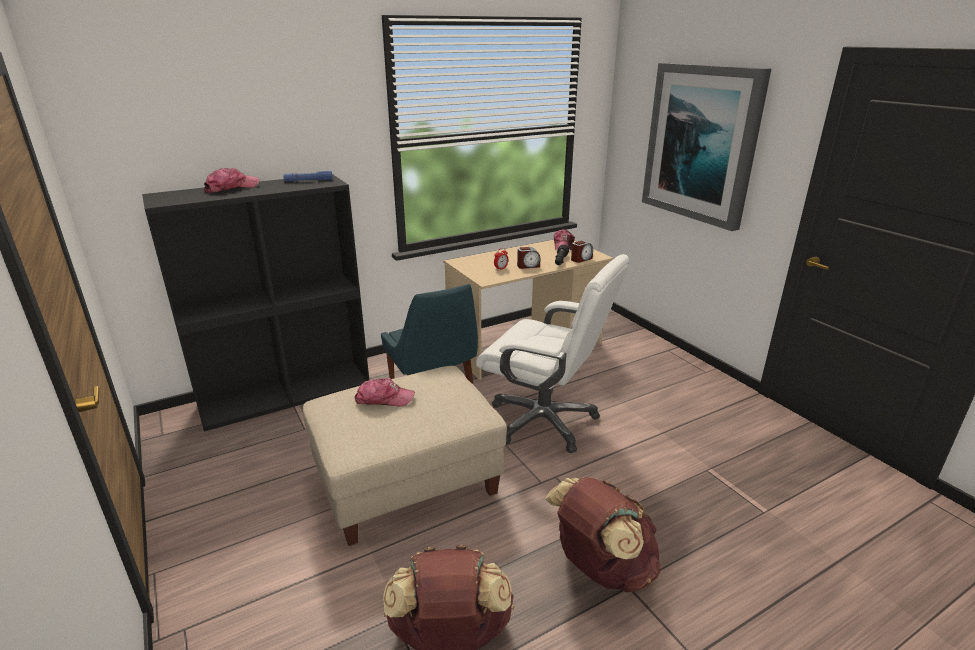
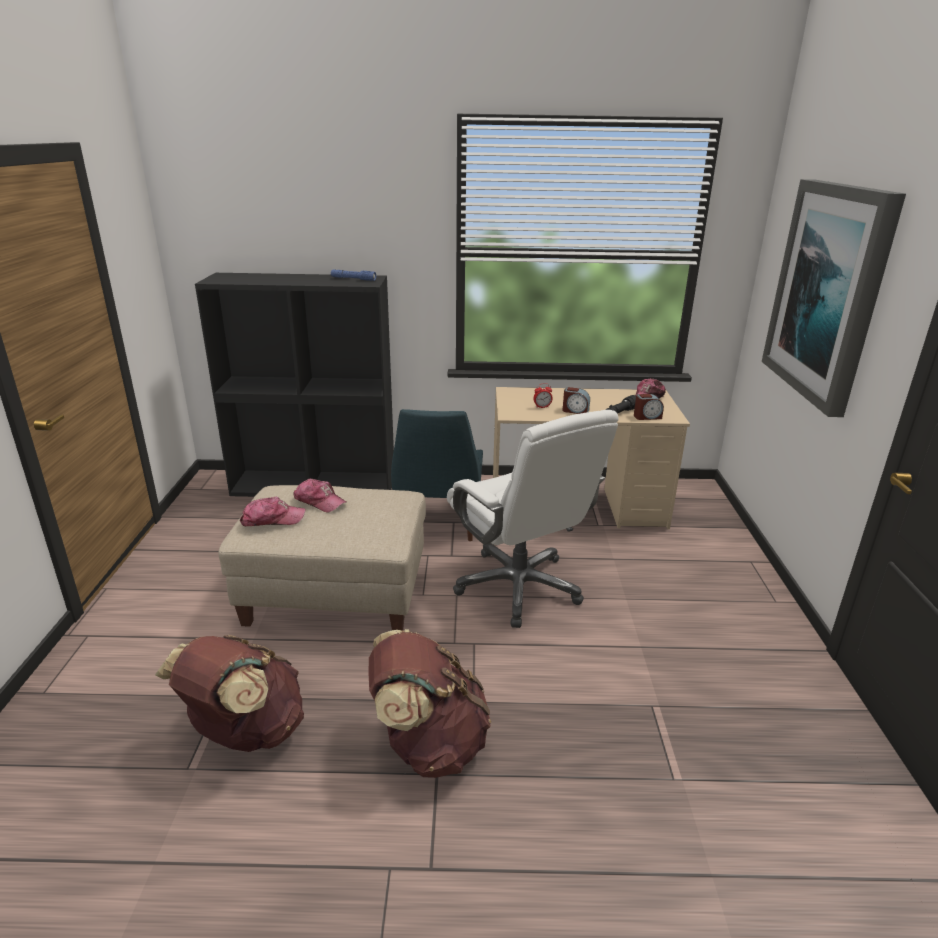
camera: 30 degrees right, 0 degrees up
cap [204,168,259,193] -> cap moved to [240,497,305,526]

